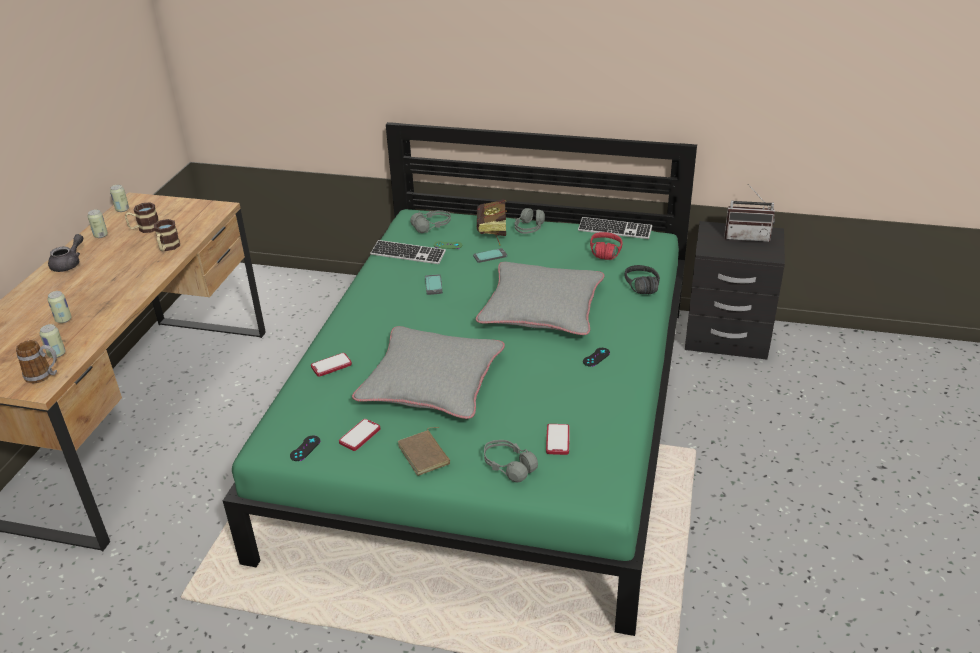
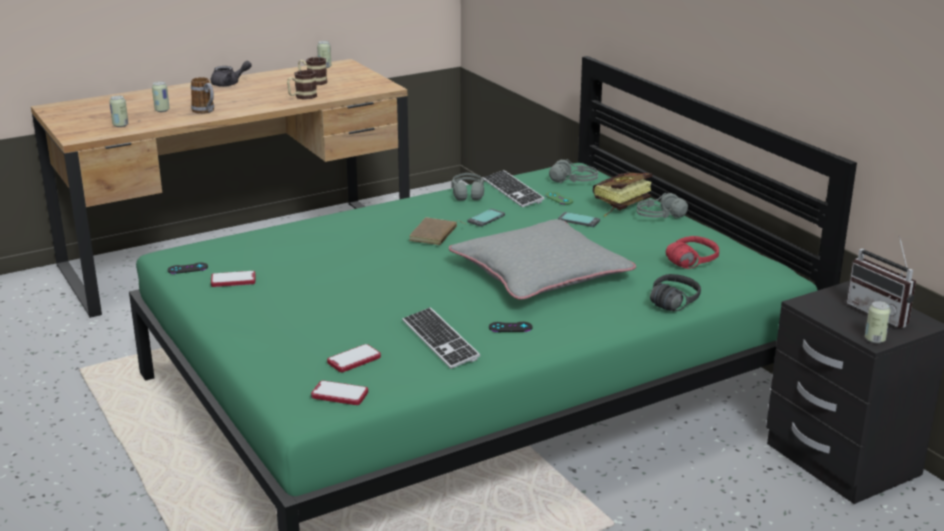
camera: 45 degrees right, 10 degrees down
mug [16,340,57,383] -> mug moved to [191,77,214,114]
can [87,209,108,238] -> can moved to [865,301,891,344]
phone [311,353,352,377] -> phone moved to [311,381,368,405]
grey pillow [352,326,505,419] -> none
brown book [398,427,450,476] -> brown book moved to [409,217,467,245]
grey headphones [484,440,538,482] -> grey headphones moved to [452,173,484,201]
keyboard [578,217,652,239] -> keyboard moved to [402,307,480,369]

